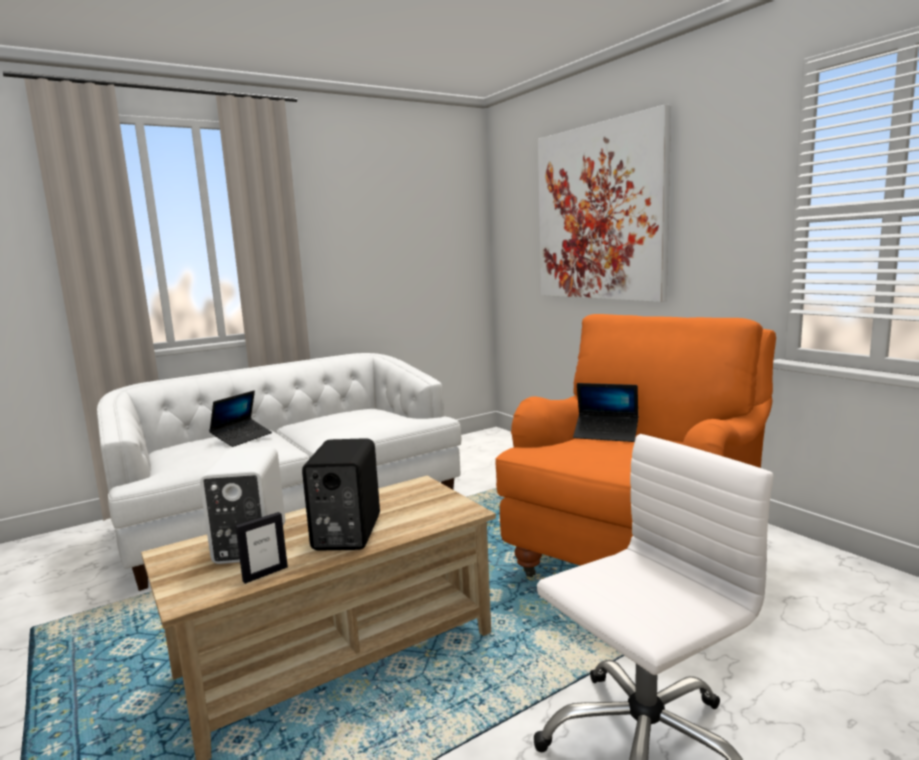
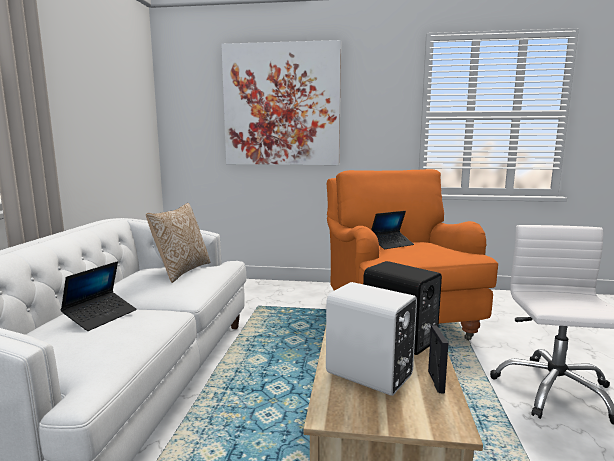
camera: 50 degrees left, 0 degrees up
laptop [209,391,272,447] -> laptop turned 45 degrees clockwise [61,262,137,331]
none -> pillow [146,203,210,283]

